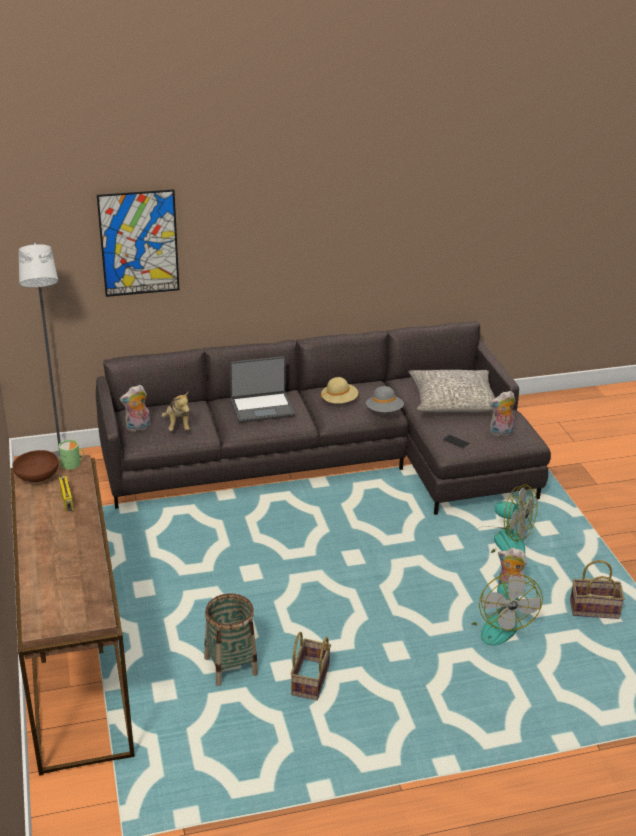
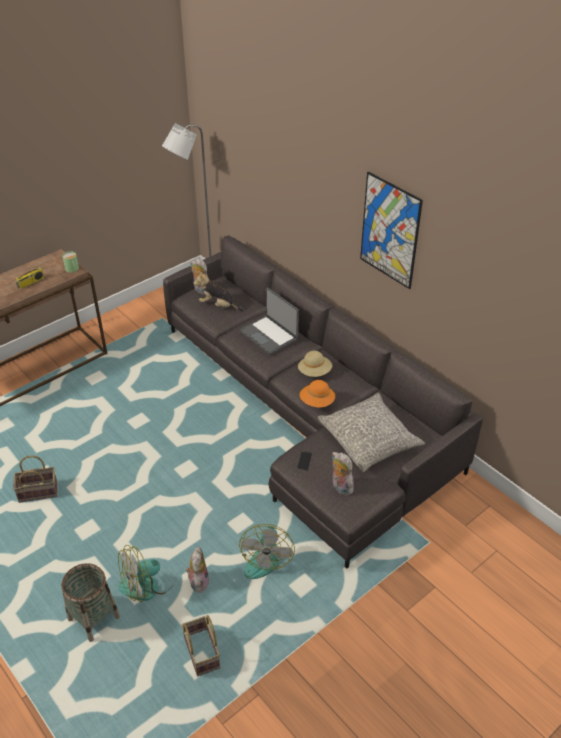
camera: 65 degrees right, 10 degrees up
brown bowl [12,450,59,482] -> none
picture [97,189,179,297] -> picture moved to [360,172,423,289]
plush toy [162,392,190,431] -> plush toy turned 60 degrees clockwise [193,271,244,311]
basket [204,593,258,686] -> basket moved to [61,563,120,642]
grey hat [366,386,404,412] -> orange hat [300,380,335,408]

